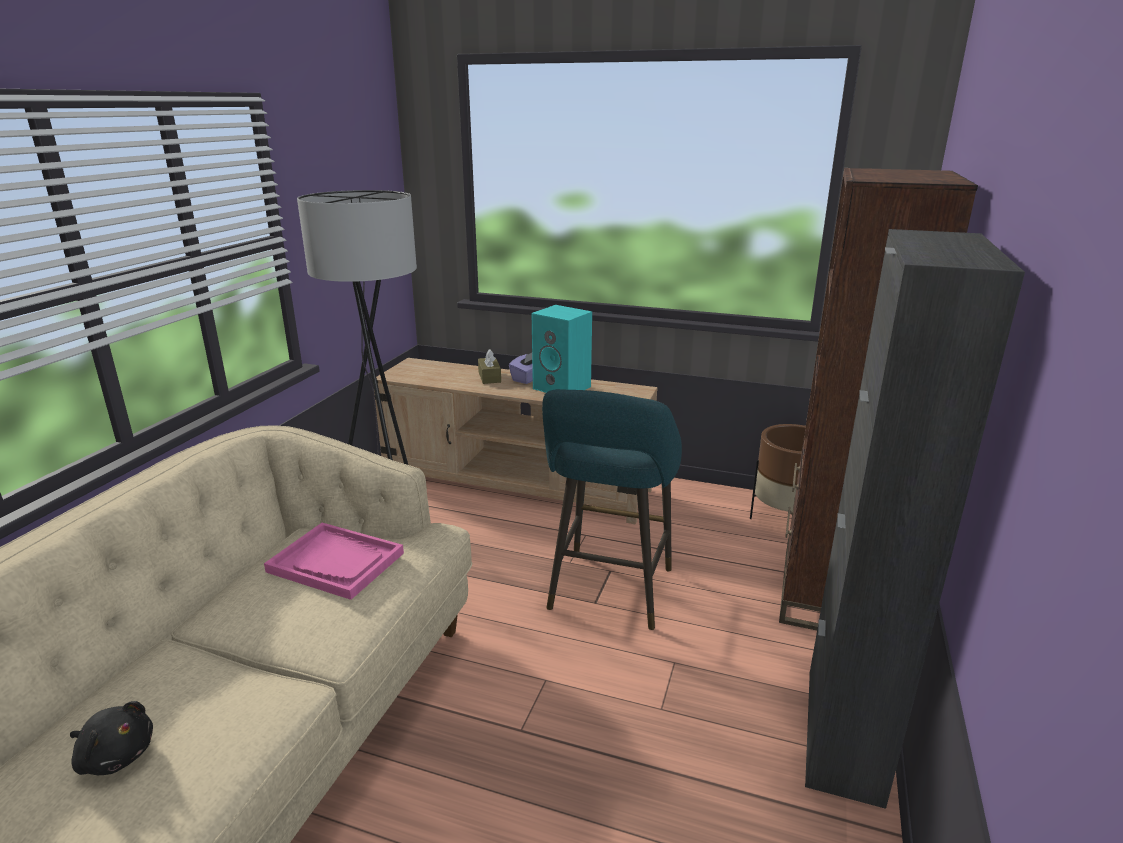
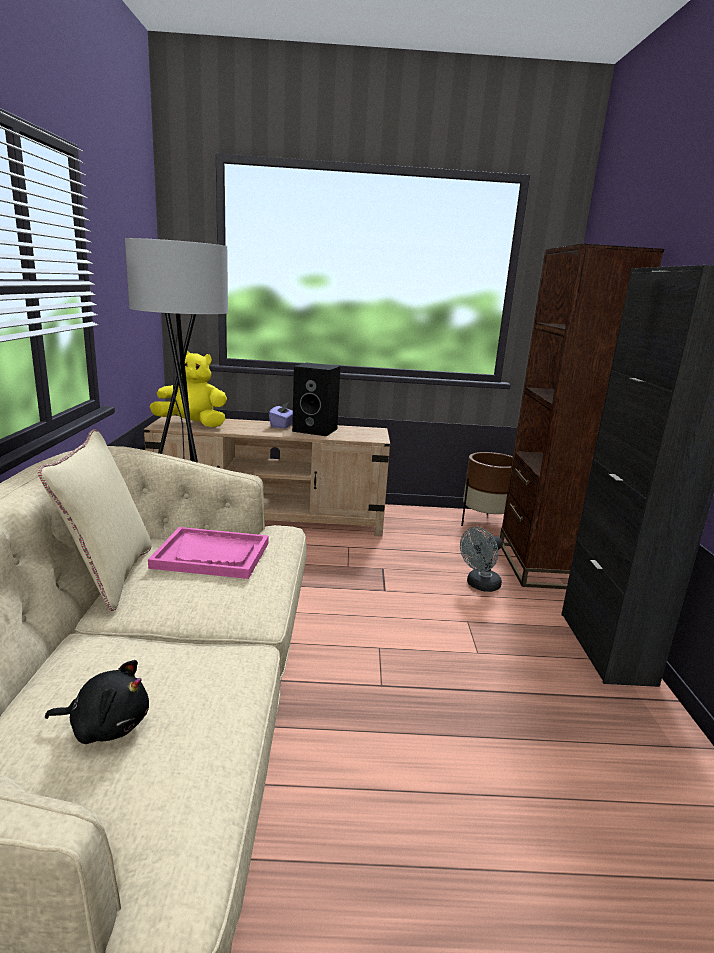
camera: 20 degrees left, 5 degrees down
brown tissue box [478,350,501,384] -> none
turquoise speaker [532,305,592,393] -> black speaker [292,363,341,436]
turquoise stool [542,389,682,630] -> none
none -> beige pillow [38,429,152,611]
none -> yellow plush toy [150,351,227,427]
none -> grey fan [460,527,503,592]

